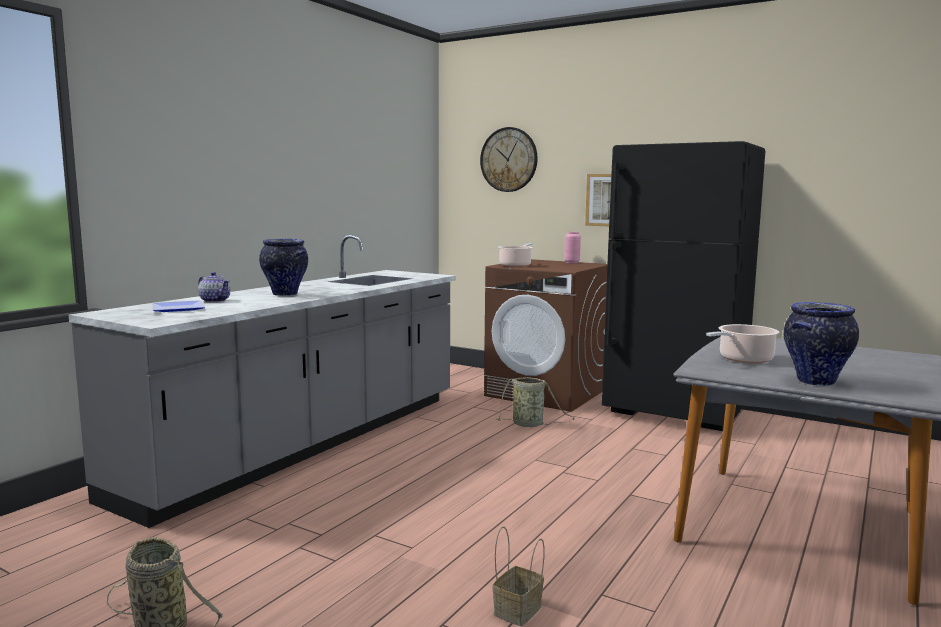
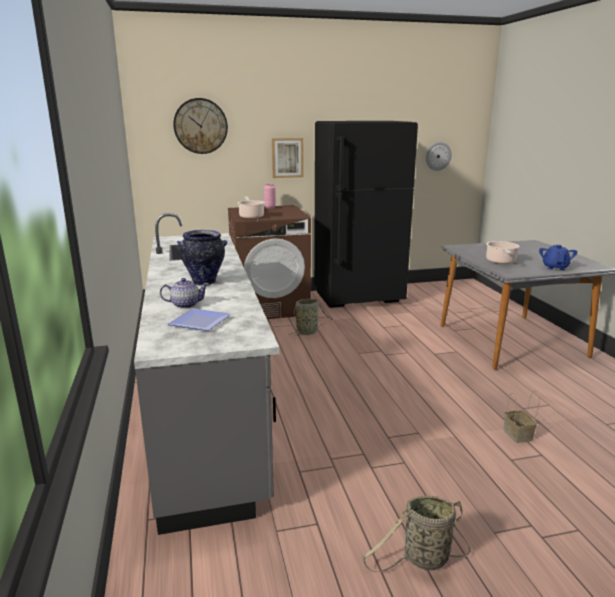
camera: 45 degrees left, 10 degrees up
vase [784,302,859,386] -> blue teapot [539,245,577,271]
none -> wall clock [426,142,452,171]

